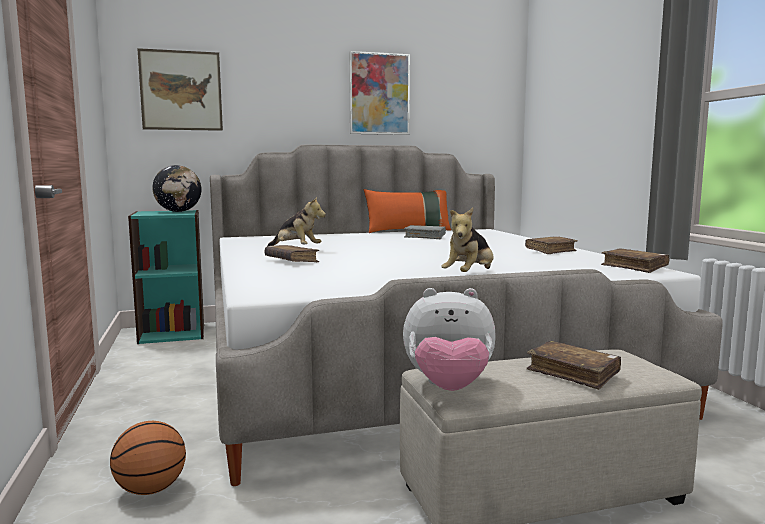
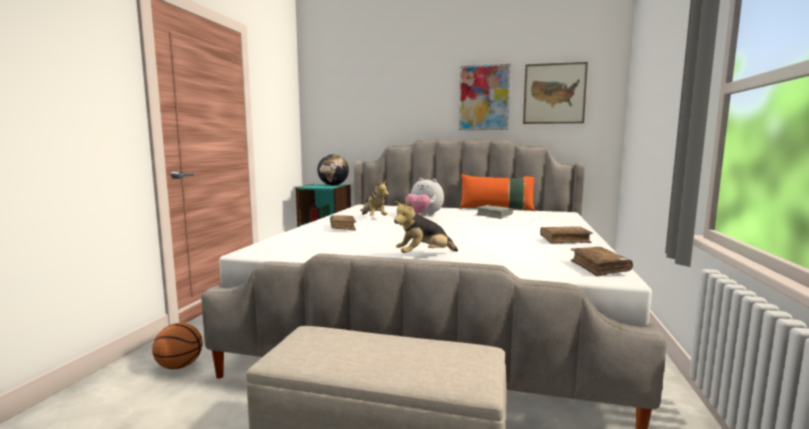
camera: 30 degrees right, 0 degrees up
picture [137,48,223,131] -> picture moved to [523,62,588,124]
plush toy [403,288,496,391] -> plush toy moved to [405,178,444,216]
brown book [527,341,621,390] -> none

